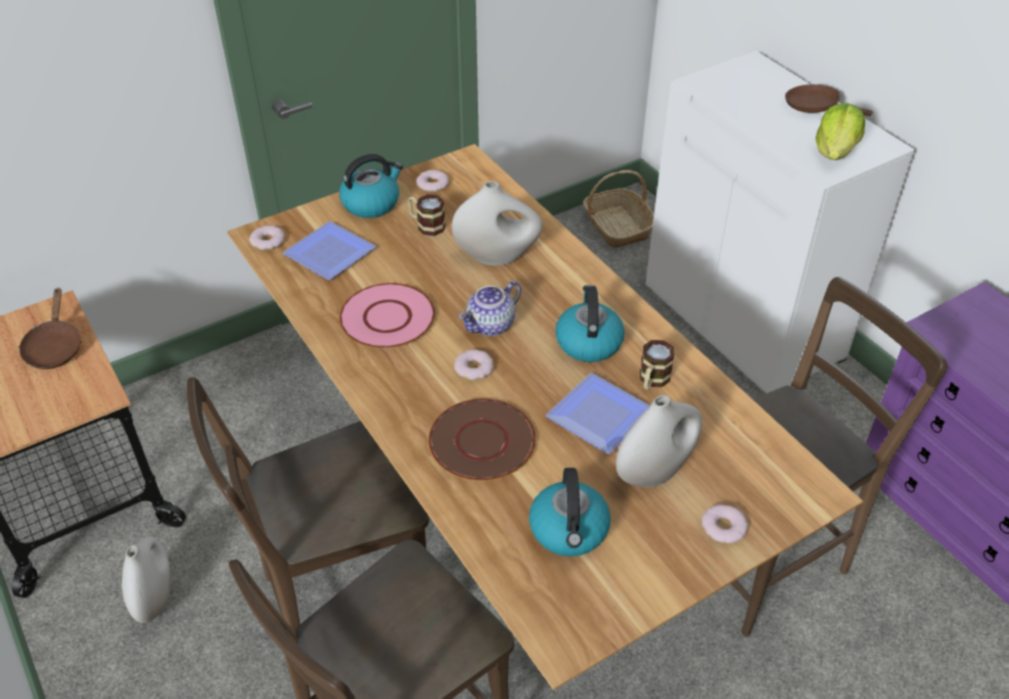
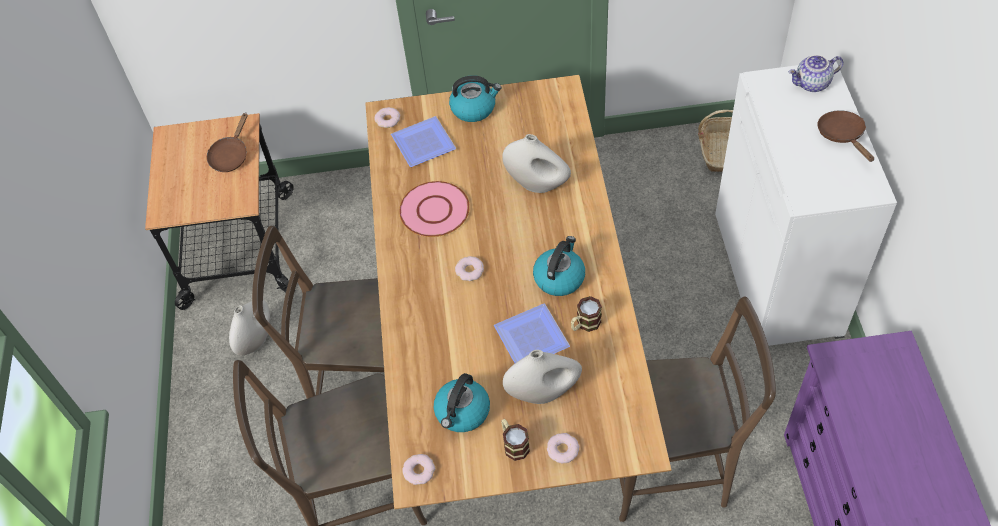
camera: 30 degrees right, 10 degrees up
mug [408,194,446,236] -> mug moved to [501,419,530,461]
donut [416,170,449,192] -> donut moved to [402,454,435,485]
brown plate [428,399,536,481] -> none
teapot [458,281,521,336] -> teapot moved to [788,55,843,92]
lettuce [815,103,865,160] -> none

